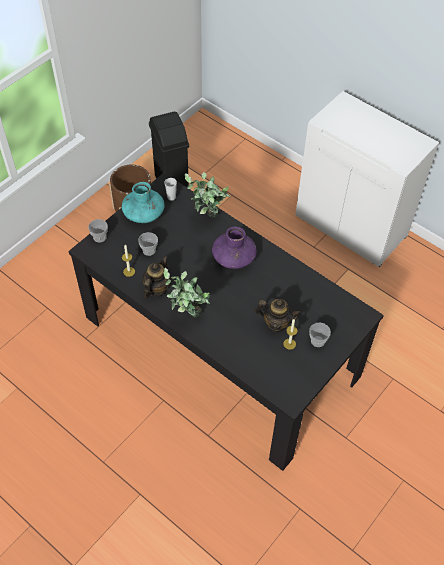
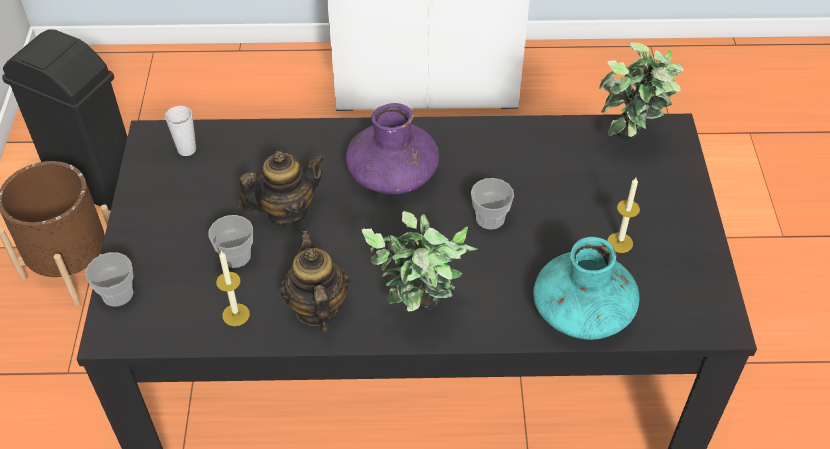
camera: 40 degrees left, 5 degrees down
turquoise vase [122,182,165,223] -> turquoise vase moved to [533,237,640,340]
potted plant [185,172,231,218] -> potted plant moved to [599,42,684,139]
teapot [255,299,301,332] -> teapot moved to [238,151,326,226]
cup [309,323,331,347] -> cup moved to [471,178,514,229]

